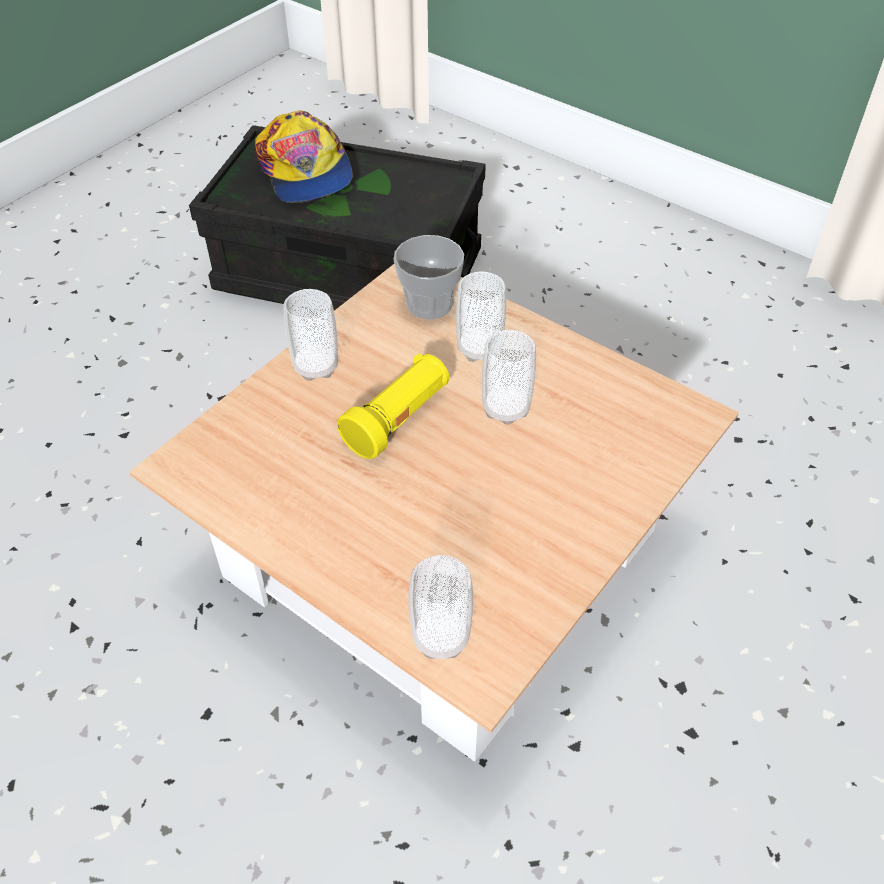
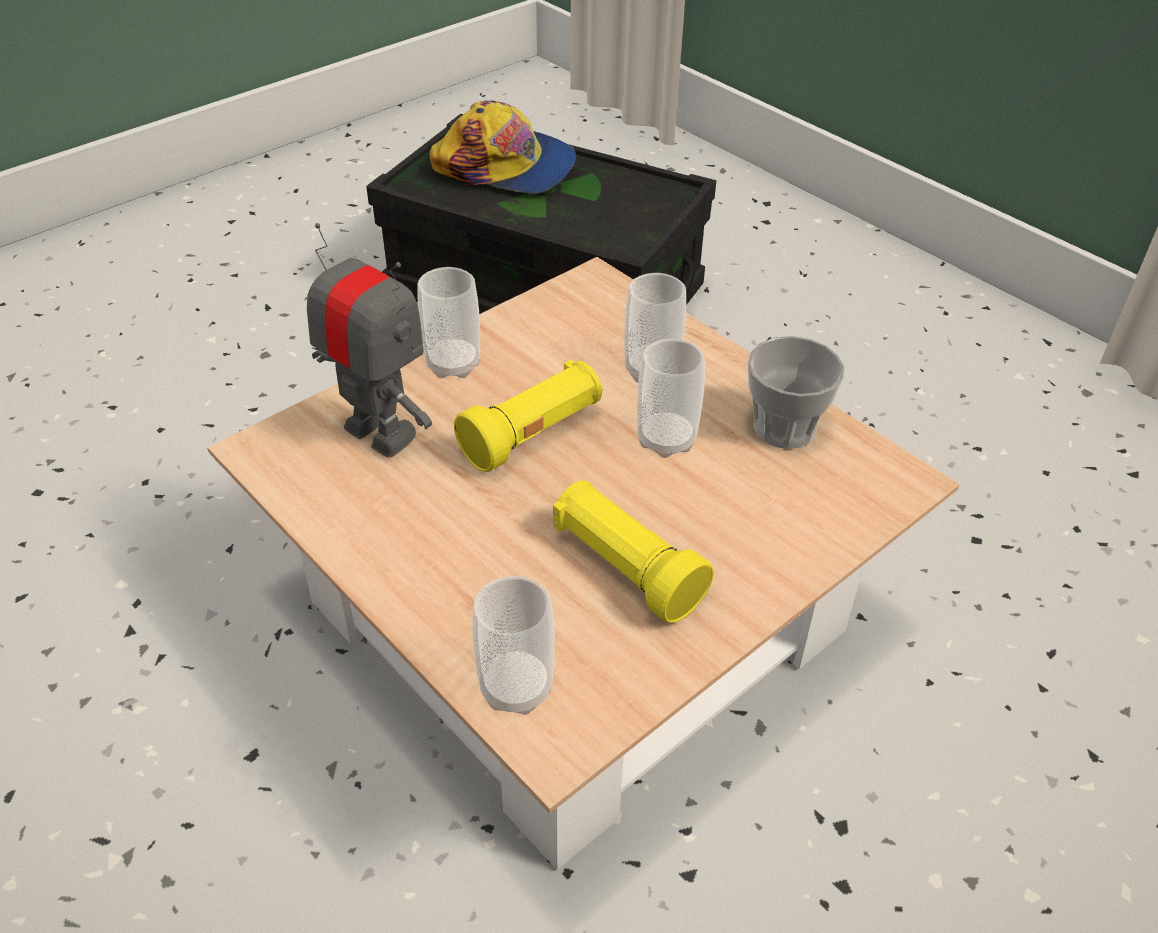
camera: 10 degrees right, 5 degrees down
cap [255,111,352,203] -> cap turned 60 degrees counterclockwise [430,101,576,194]
cup [394,235,464,320] -> cup moved to [748,336,845,449]
none -> toy robot [307,223,432,458]
none -> yellow flashlight [553,480,713,623]

